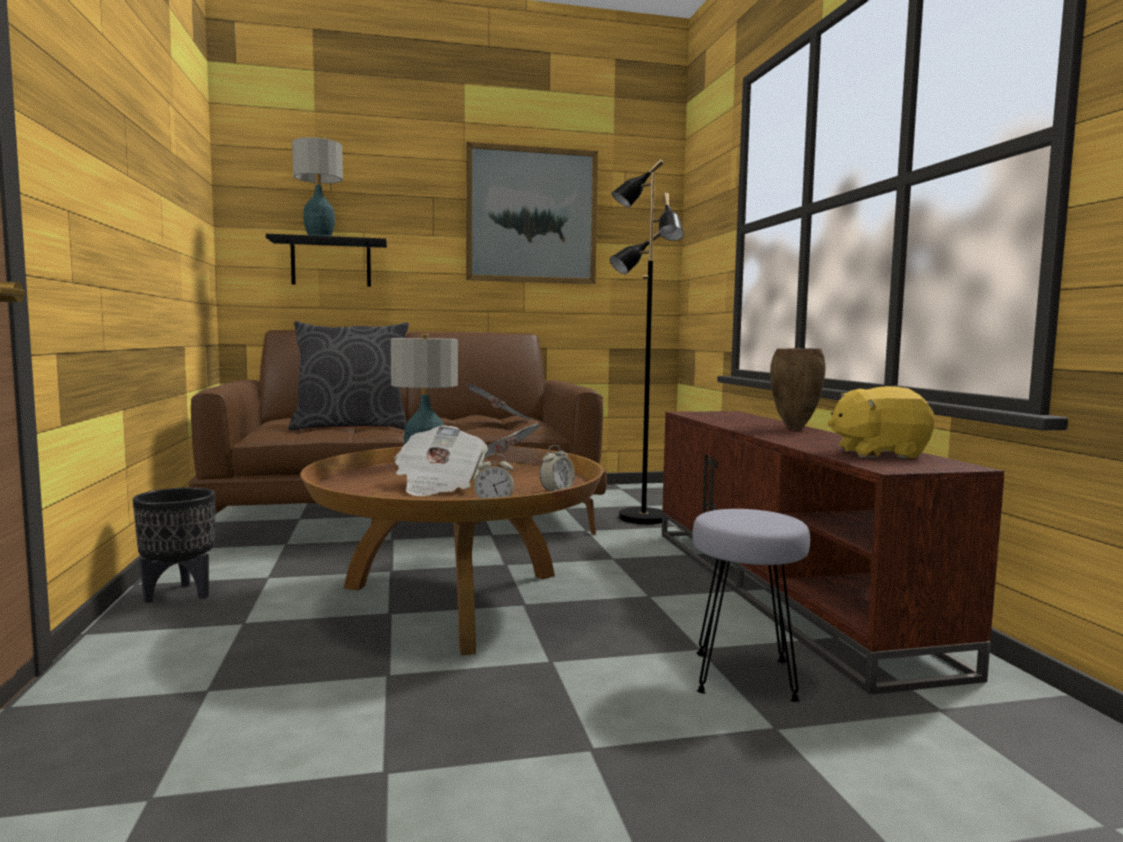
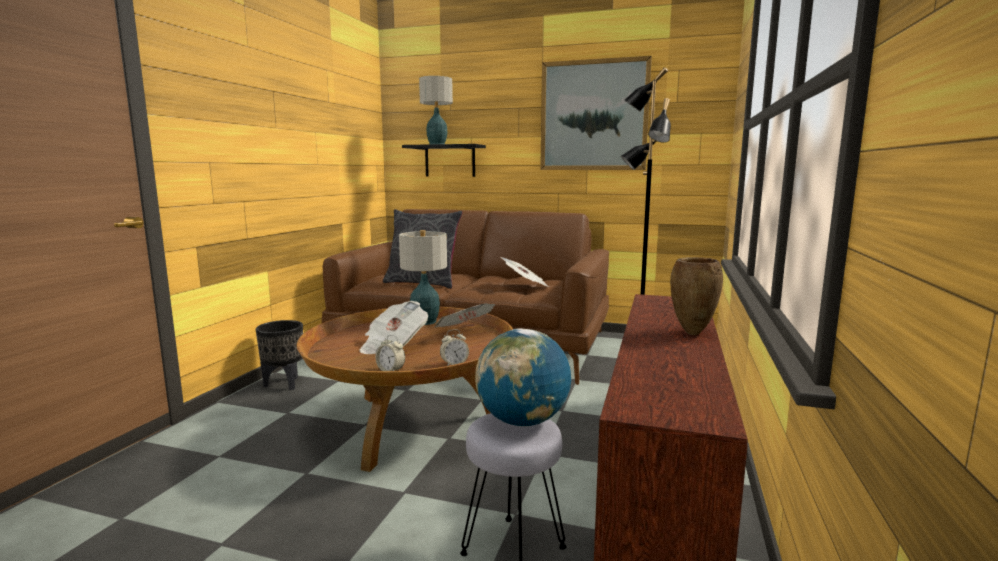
camera: 30 degrees right, 5 degrees up
yellow plush toy [828,386,934,458] -> none
none -> globe [475,328,571,427]

